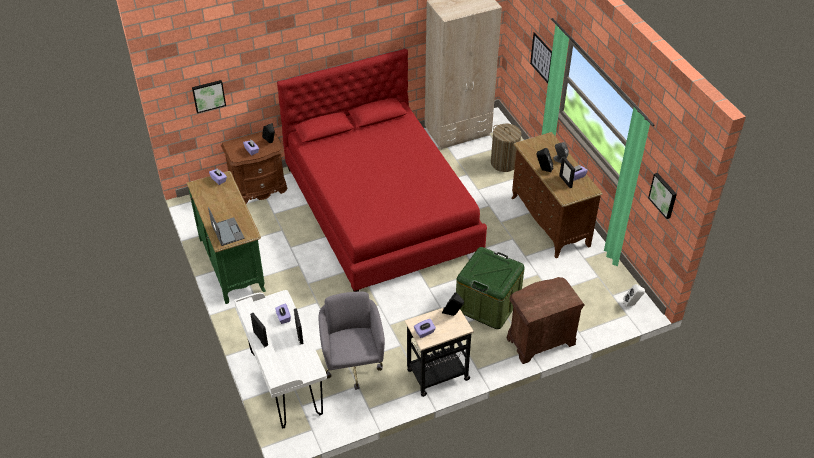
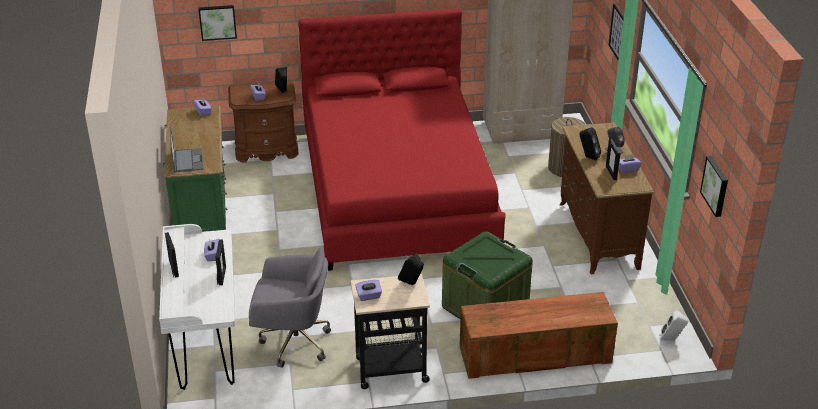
camera: 15 degrees right, 10 degrees down
grey office chair [319,291,385,390] -> grey office chair turned 90 degrees clockwise [249,247,331,368]
brown nightstand [506,277,585,364] -> brown bench [459,292,618,379]

